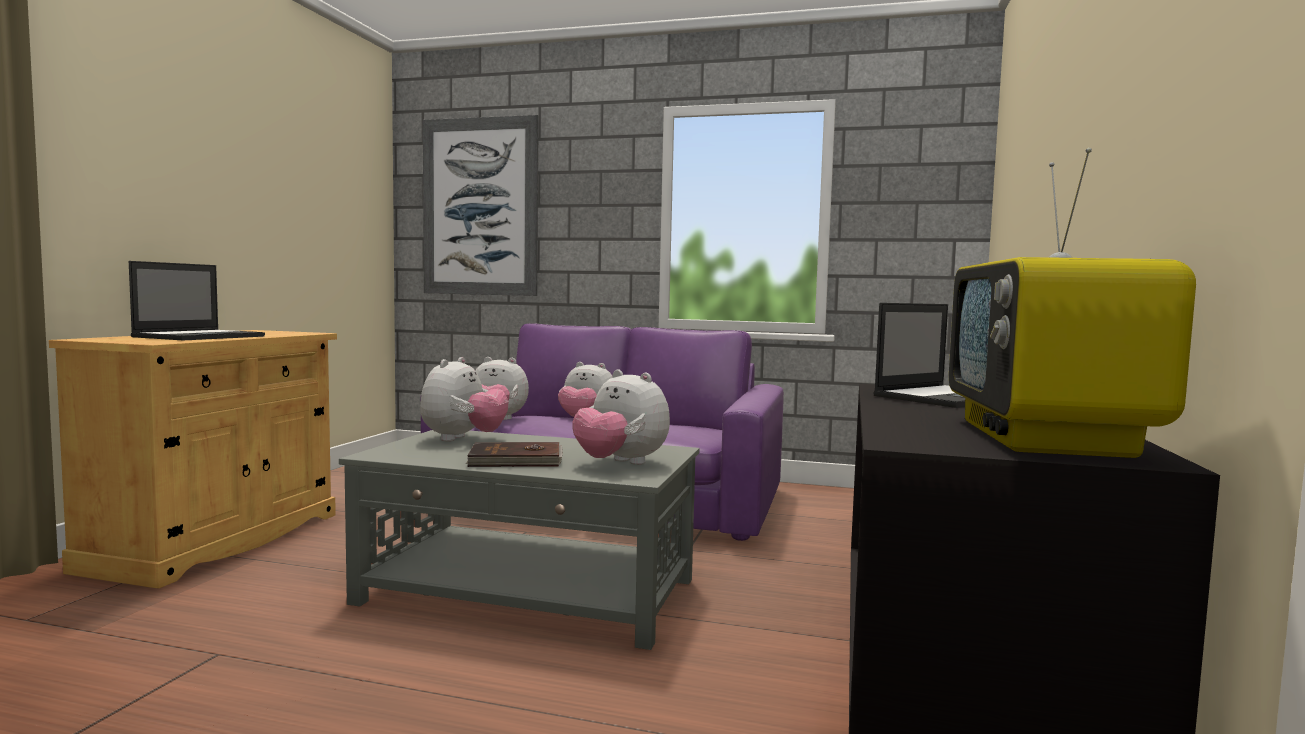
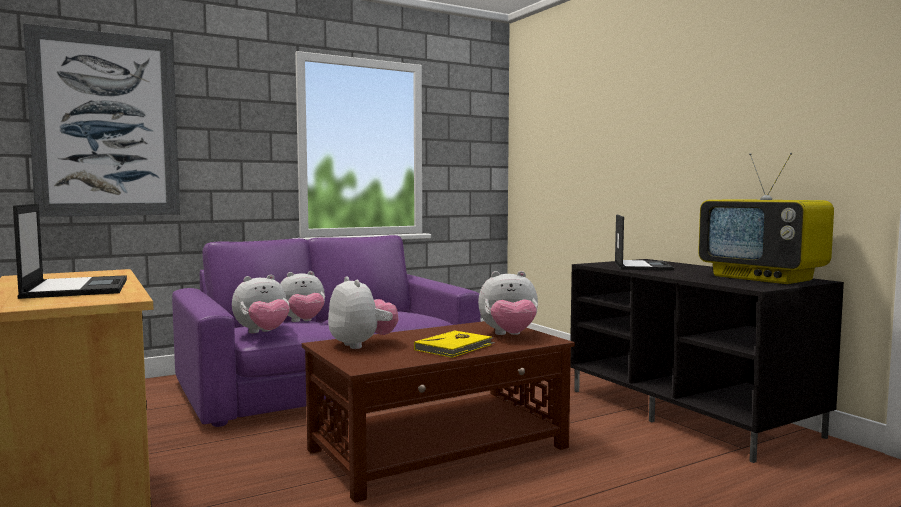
camera: 45 degrees left, 0 degrees up
grey coffee table [339,430,700,650] -> brown coffee table [302,321,575,503]
brown book [466,442,563,467] -> yellow book [414,330,496,358]

